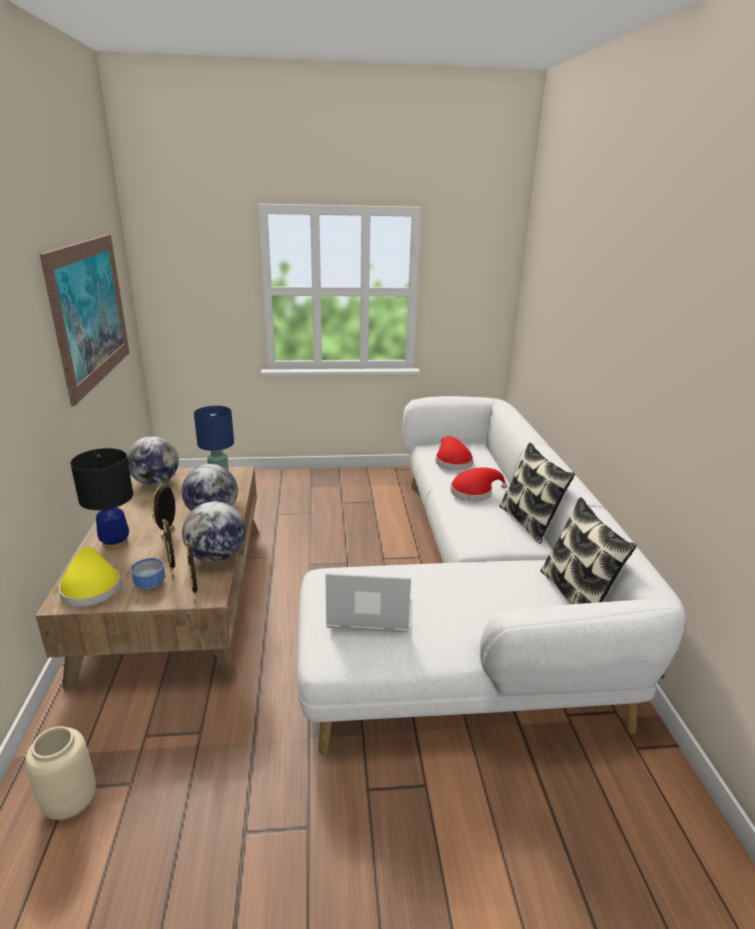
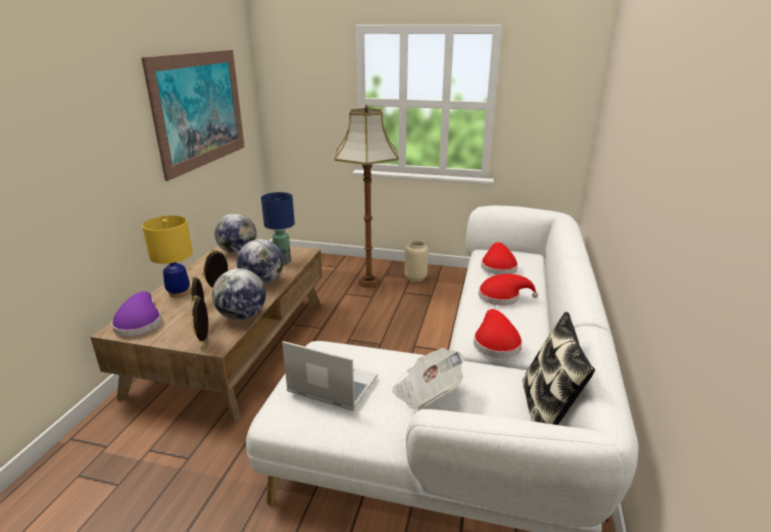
camera: 20 degrees right, 0 degrees up
beige vase [25,726,96,820] -> beige vase moved to [405,241,428,282]
yellow hat [59,547,121,607] -> purple hat [111,291,162,336]
black table lamp [70,448,133,549] -> yellow table lamp [142,216,193,297]
bowl [131,558,165,590] -> none
pillow [499,443,575,544] -> none
none -> floor lamp [335,104,399,288]
none -> newspaper [392,348,465,410]
none -> red hat [474,309,522,358]

